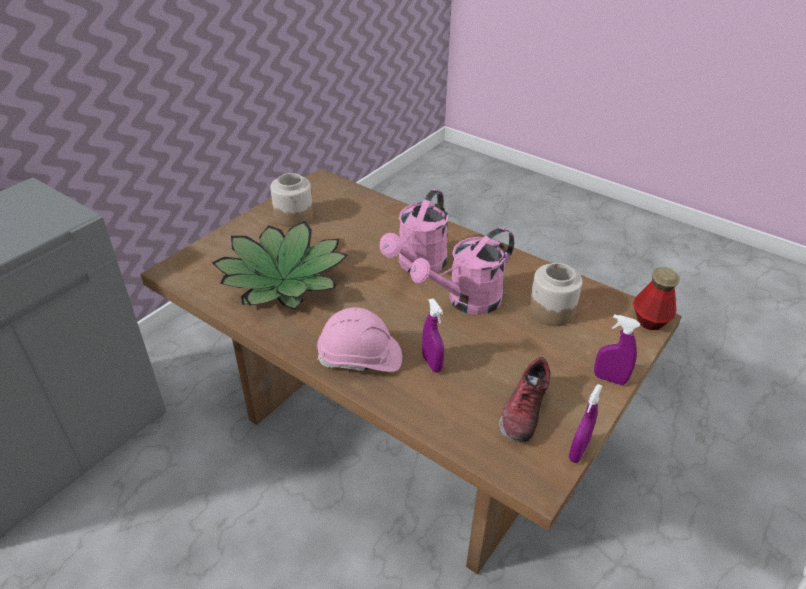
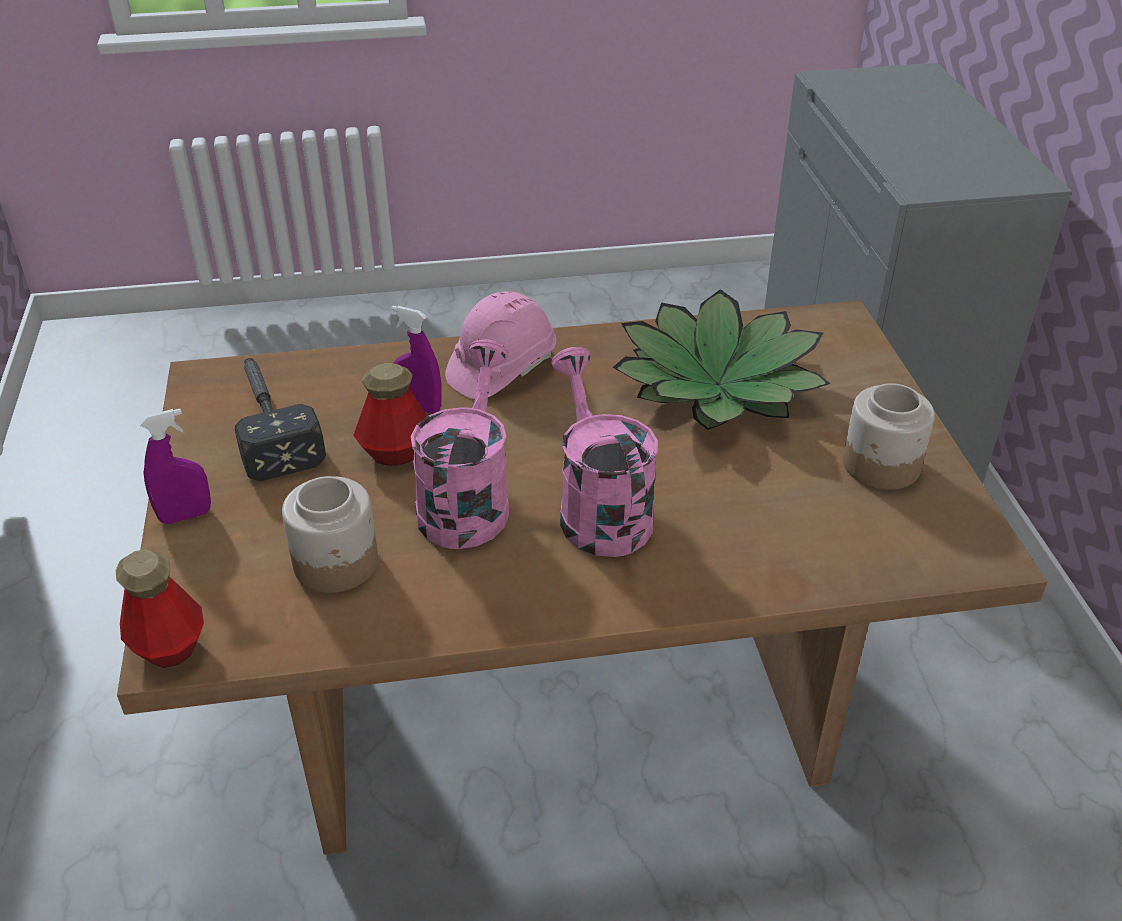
camera: 135 degrees right, 0 degrees up
shoe [499,357,550,443] -> hammer [235,358,326,481]
purple spray bottle [569,384,603,463] -> none
none -> bottle [353,363,427,465]

